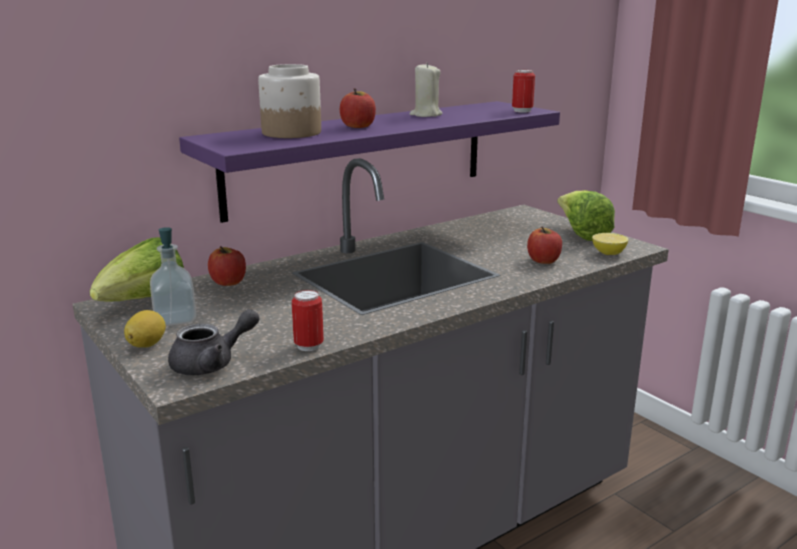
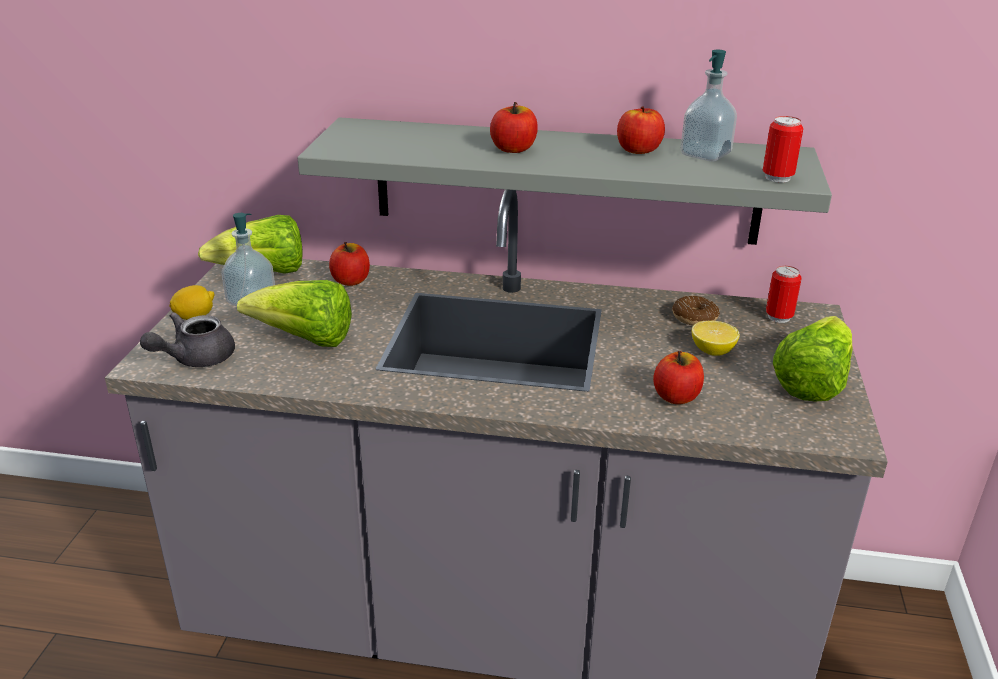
camera: 45 degrees right, 10 degrees up
grey teapot [168,309,259,375] -> grey teapot turned 120 degrees clockwise [140,312,235,367]
purple shelf [179,101,560,223] -> grey shelf [297,117,832,245]
jar [258,64,321,138] -> none
can [292,290,324,351] -> can moved to [766,266,802,323]
beige candle [410,62,443,117] -> apple [617,106,665,154]
lemon [592,233,628,255] -> lemon moved to [692,321,740,356]
none -> lettuce [237,280,352,347]
none -> donut [672,296,720,325]
none -> soap dispenser [681,50,737,161]

